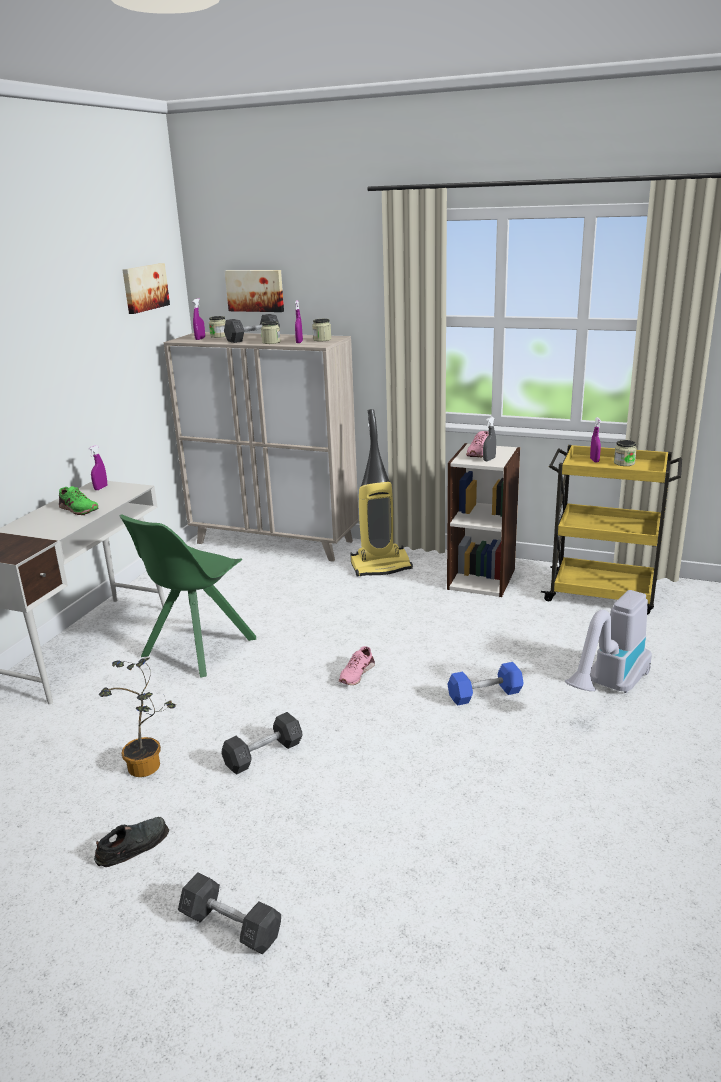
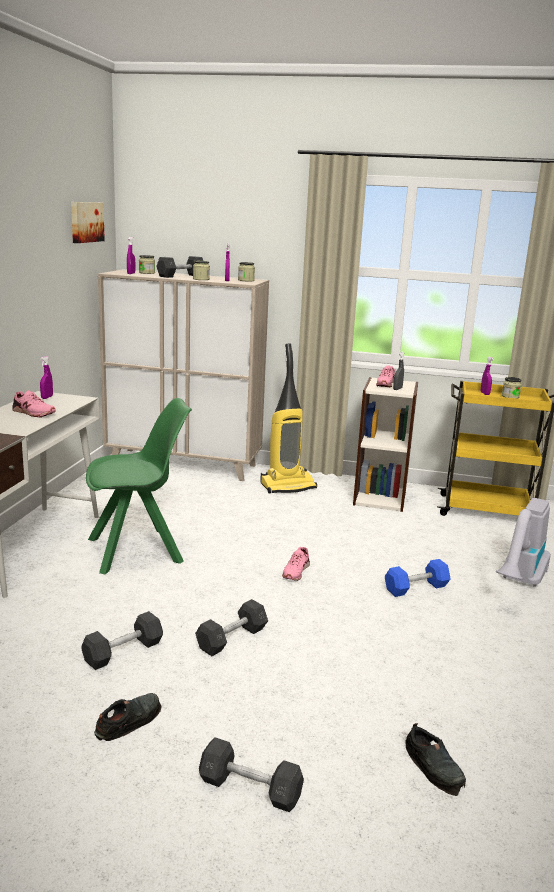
camera: 10 degrees left, 5 degrees down
green shoe [59,486,99,515] -> pink shoe [12,390,55,417]
potted plant [99,657,176,777] -> grey dumbbell [81,611,163,670]
green chair [120,514,256,678] -> green chair turned 135 degrees counterclockwise [86,398,192,574]
picture [225,270,284,312] -> none
none -> black shoe [405,723,466,796]

